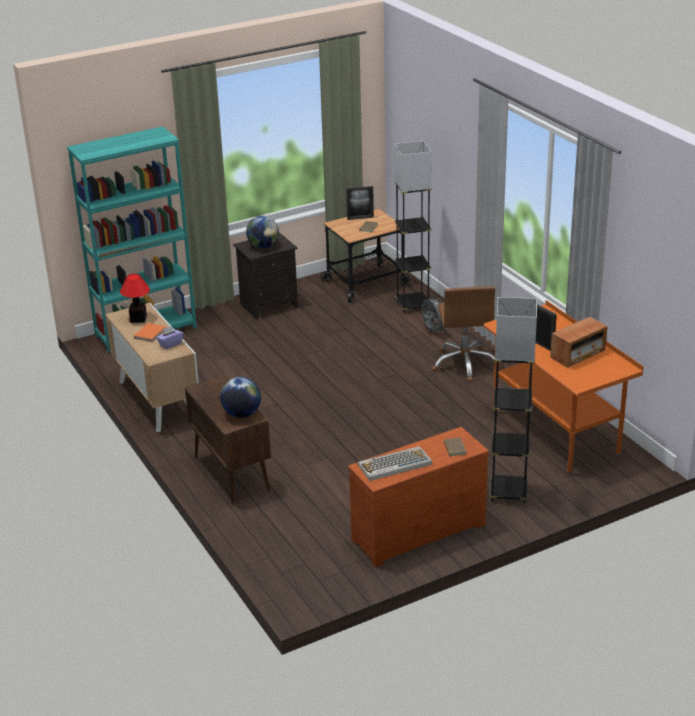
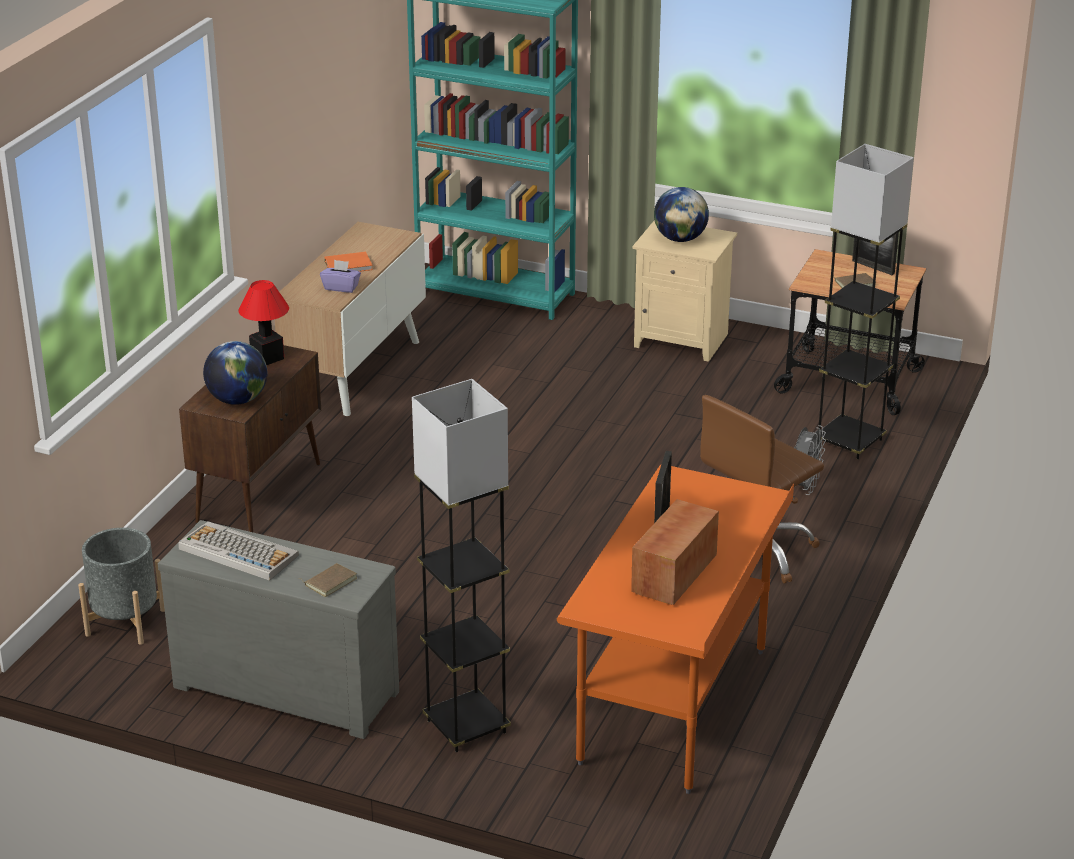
camera: 50 degrees right, 0 degrees up
table lamp [120,273,150,323] -> table lamp moved to [238,280,289,365]
black nightstand [233,232,298,319] -> beige nightstand [632,220,737,362]
brown dresser [348,427,489,567] -> grey dresser [158,520,399,739]
radio [550,317,608,367] -> radio turned 105 degrees clockwise [631,499,719,605]
none -> grey planter [78,528,165,645]

